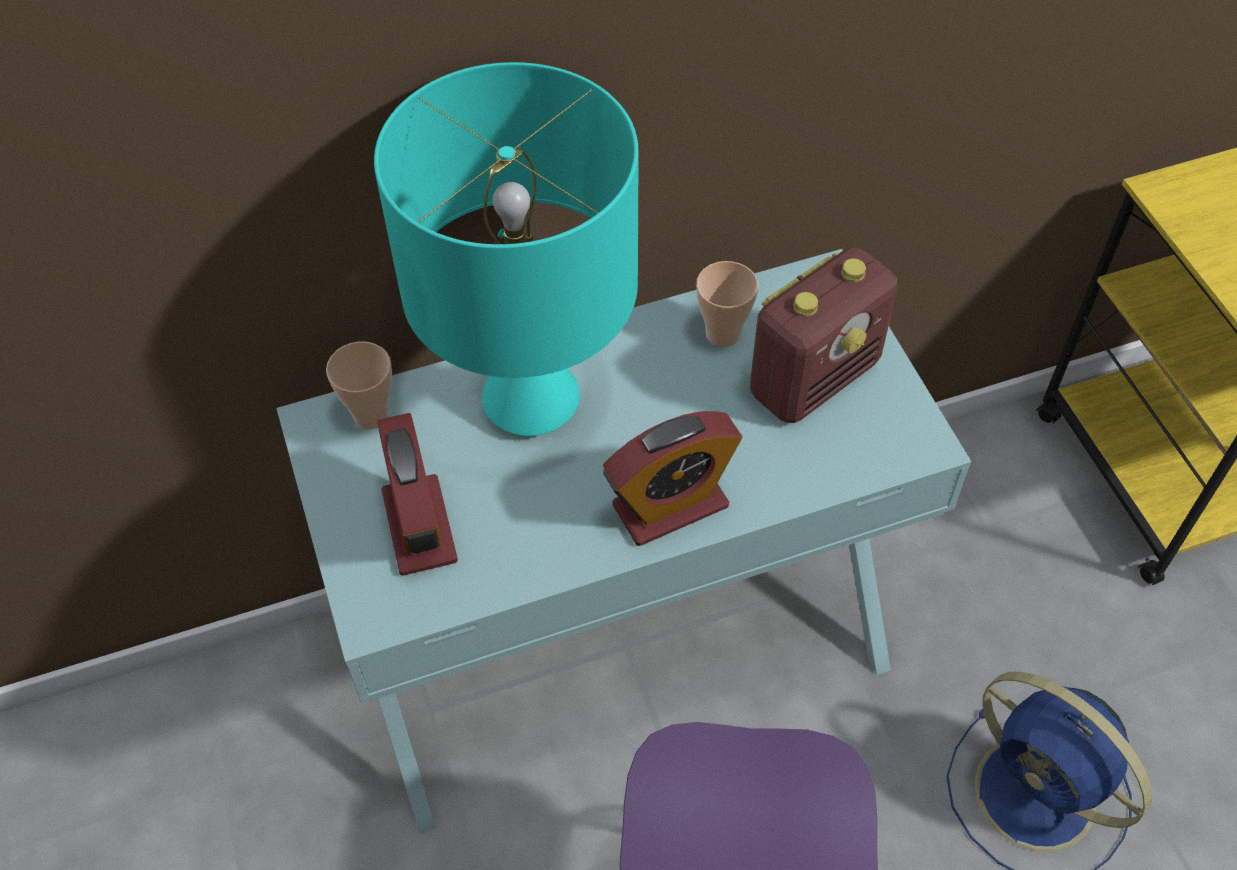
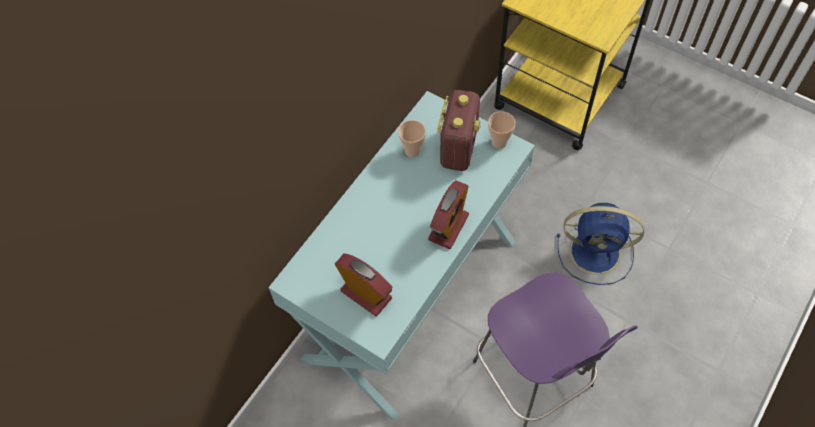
camera: 35 degrees left, 5 degrees up
cup [326,341,392,429] -> cup moved to [488,111,516,149]
turquoise table lamp [374,62,638,436] -> none

